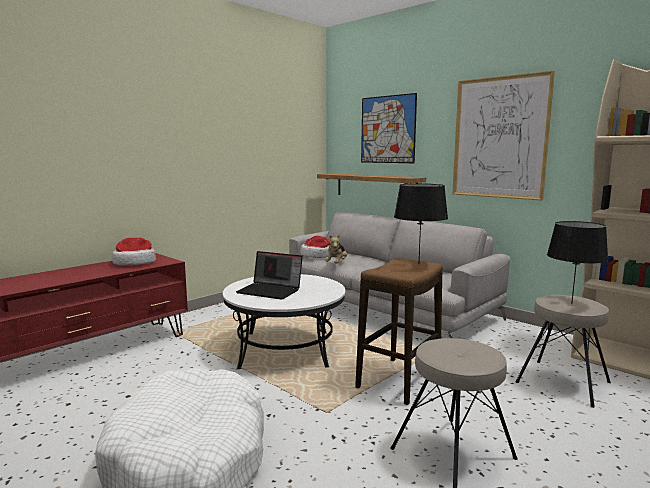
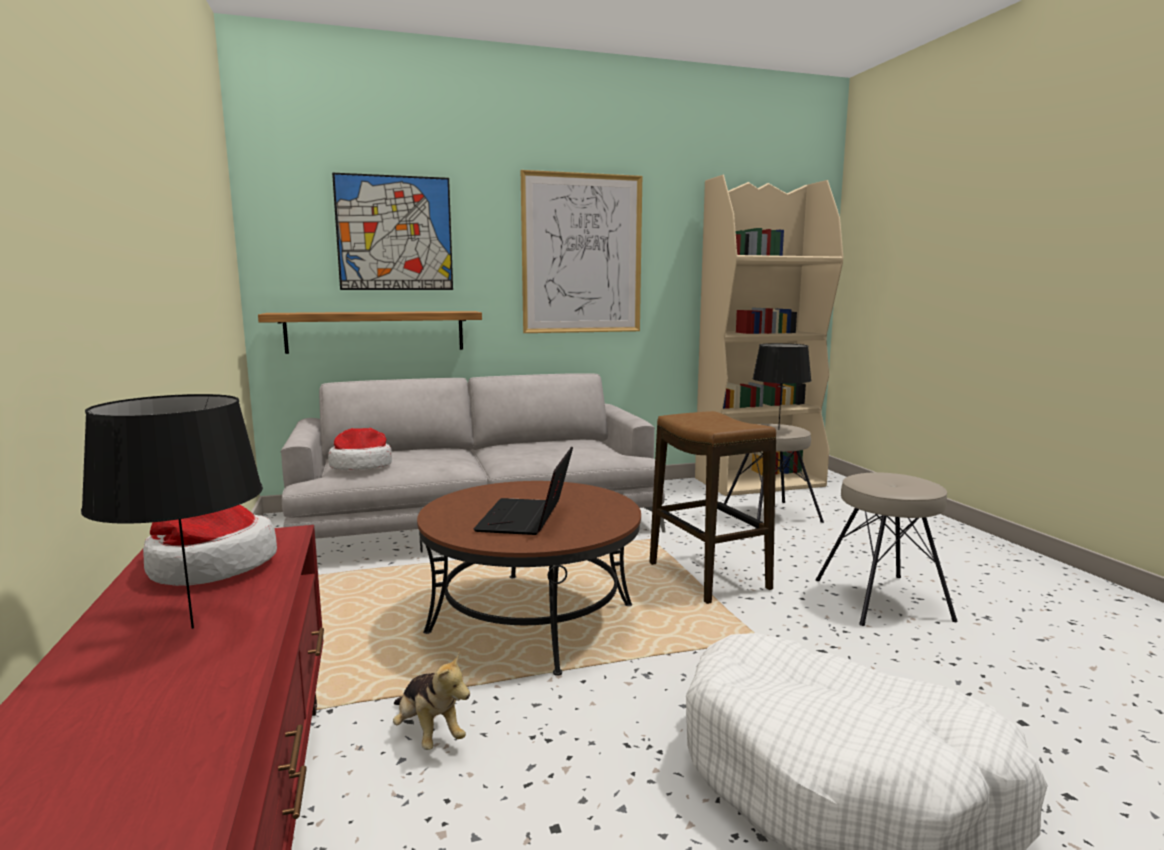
camera: 60 degrees left, 0 degrees up
white coffee table [223,274,345,369] -> brown coffee table [417,481,641,676]
laptop [236,251,303,300] -> laptop turned 135 degrees clockwise [474,446,573,535]
plush toy [325,234,347,263] -> plush toy moved to [393,653,470,750]
black table lamp [394,184,448,259] -> black table lamp moved to [81,394,263,629]

